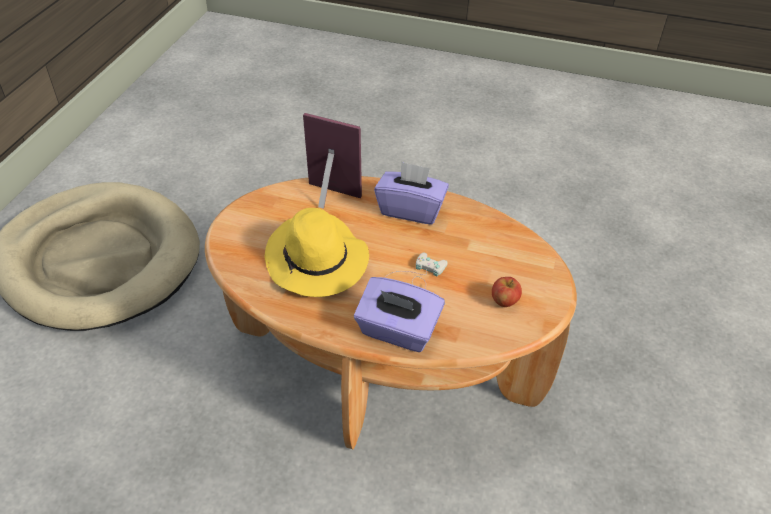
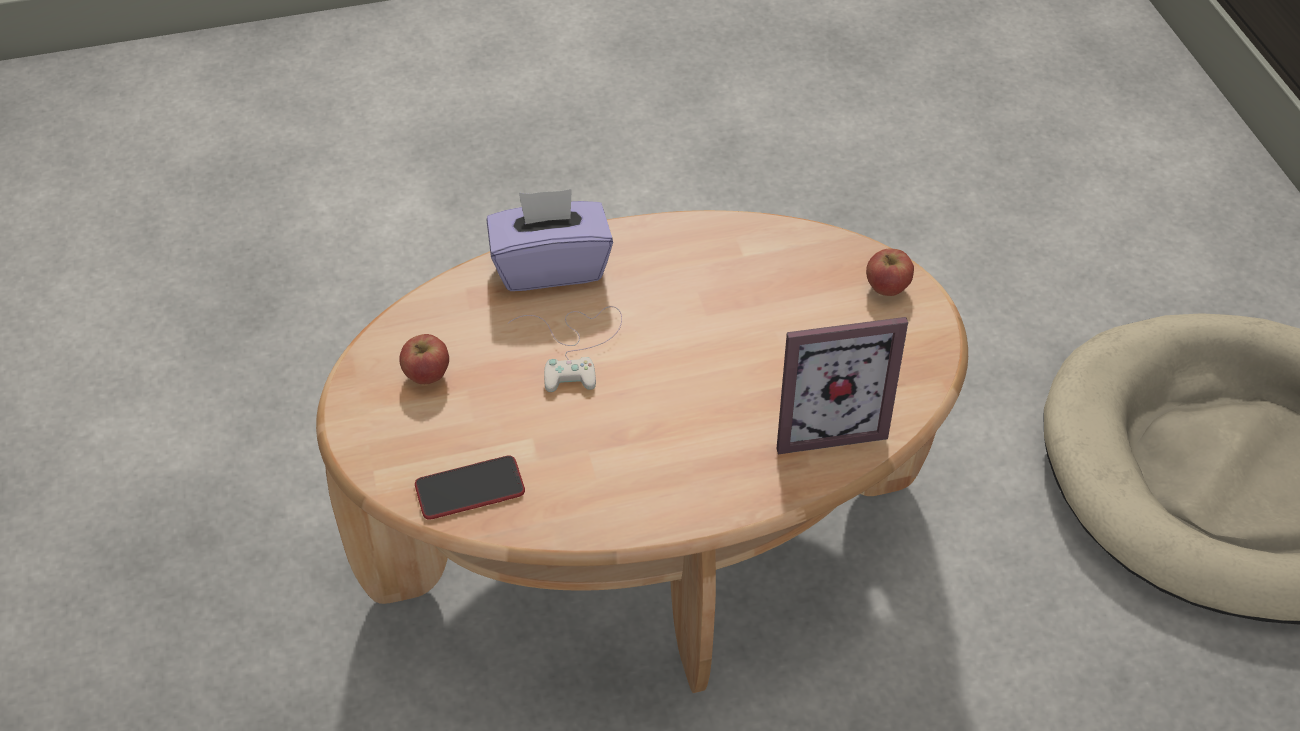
camera: 150 degrees right, 5 degrees up
yellow hat [264,208,369,297] -> none
purple tissue box [374,162,449,225] -> none
none -> phone [415,455,525,520]
none -> apple [866,249,914,296]

